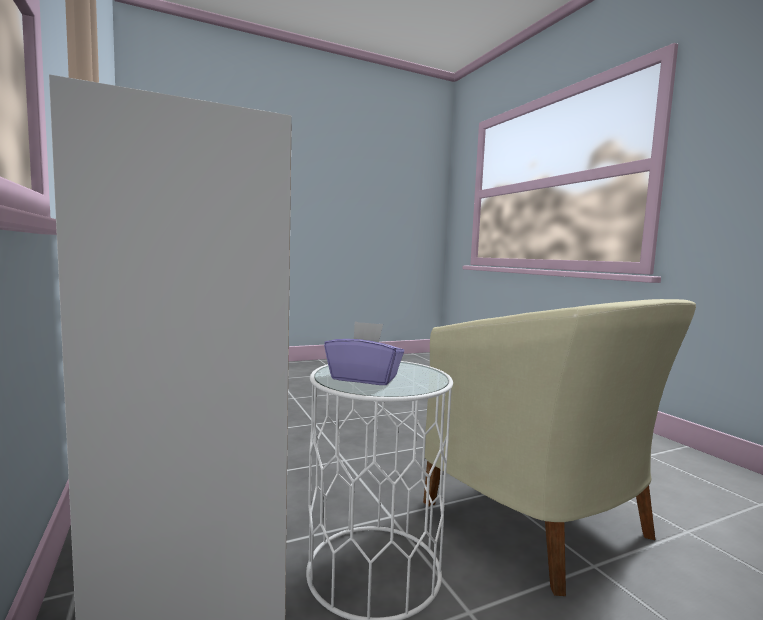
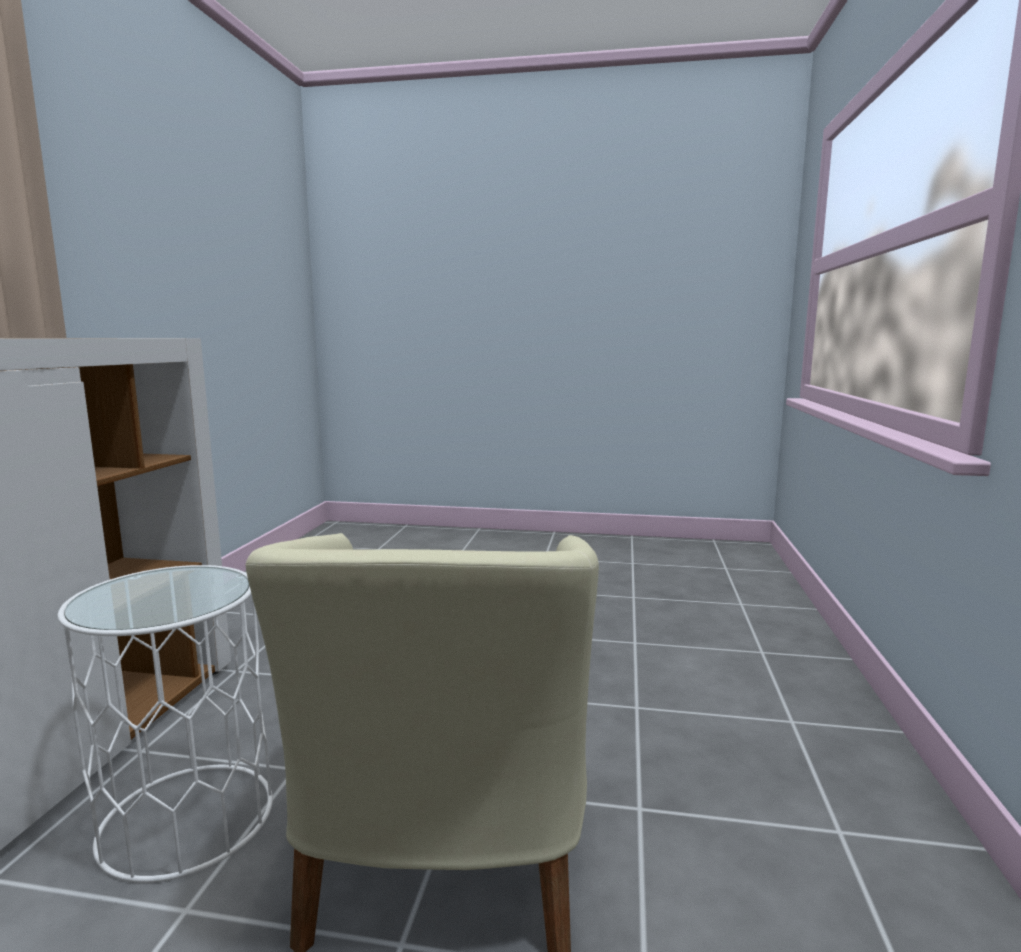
camera: 35 degrees right, 5 degrees up
purple tissue box [324,321,404,385] -> none

